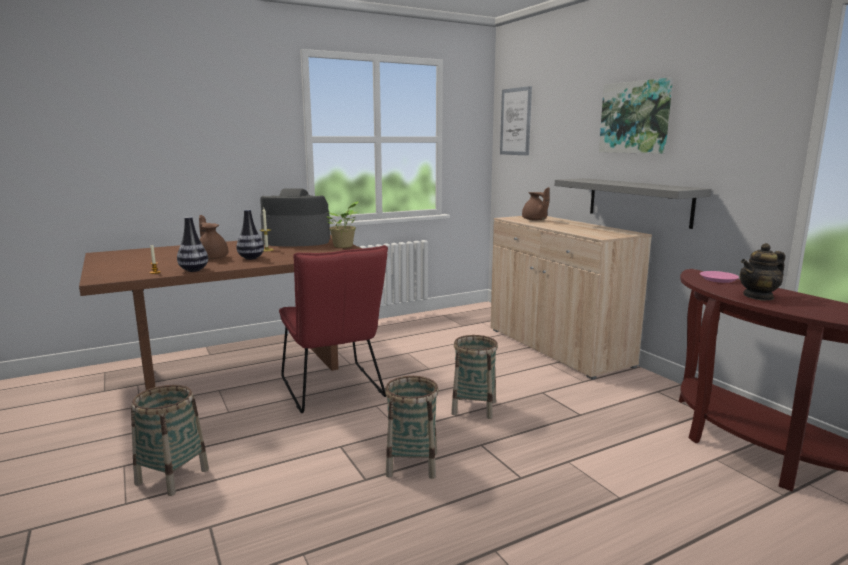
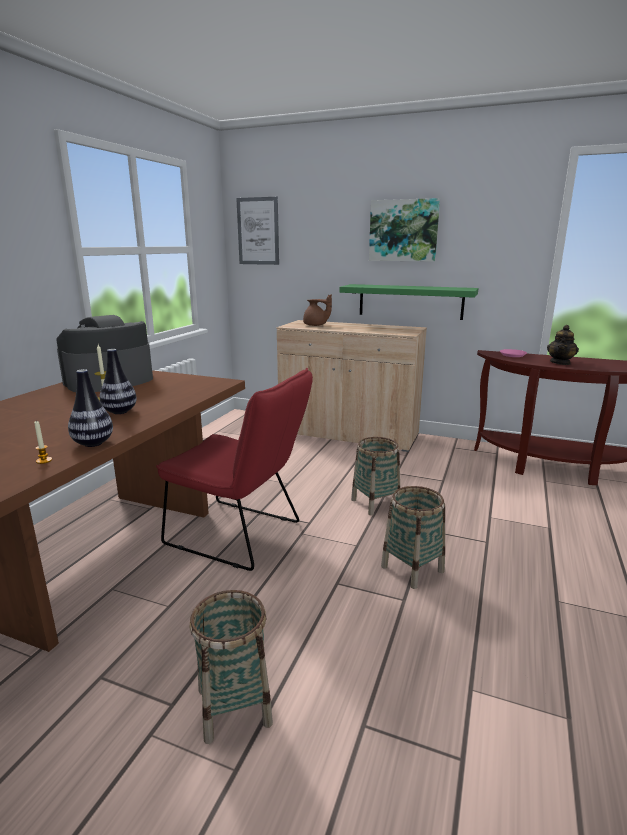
camera: 40 degrees left, 5 degrees up
brown teapot [199,215,228,259] -> none
potted plant [327,201,358,248] -> none
grey shelf [554,178,712,229] -> green shelf [339,284,479,320]

